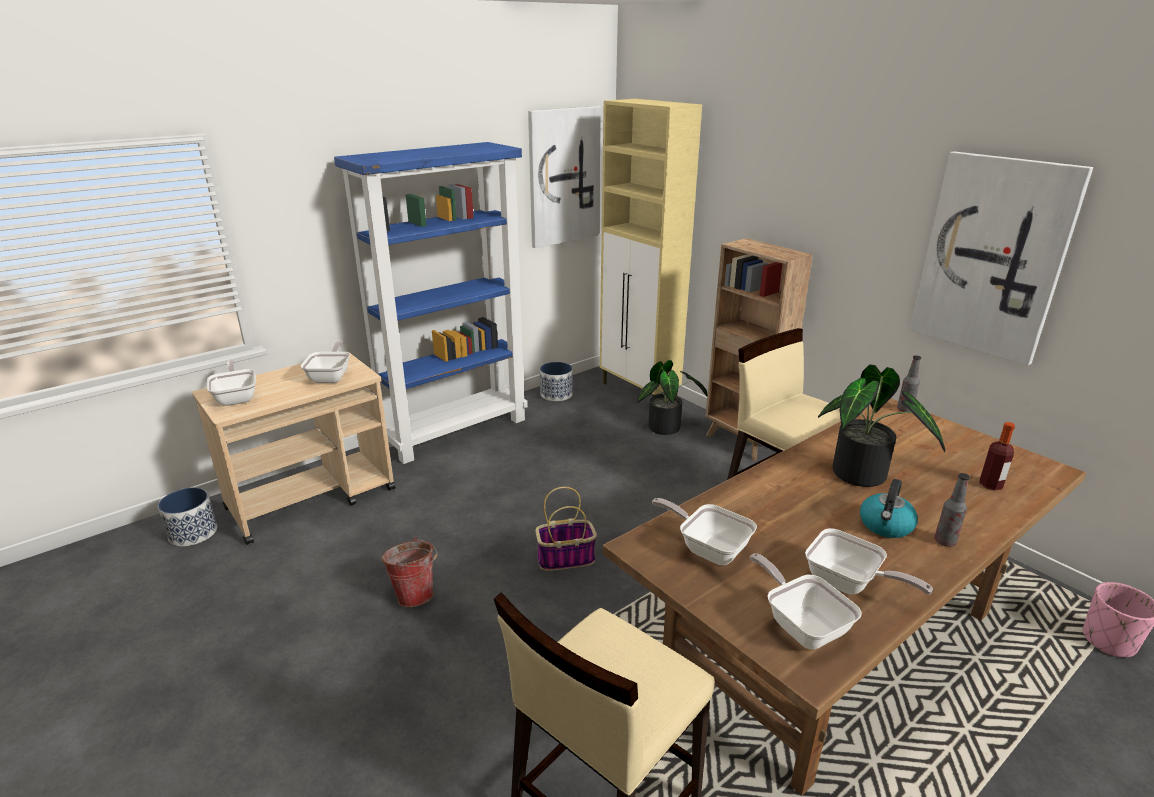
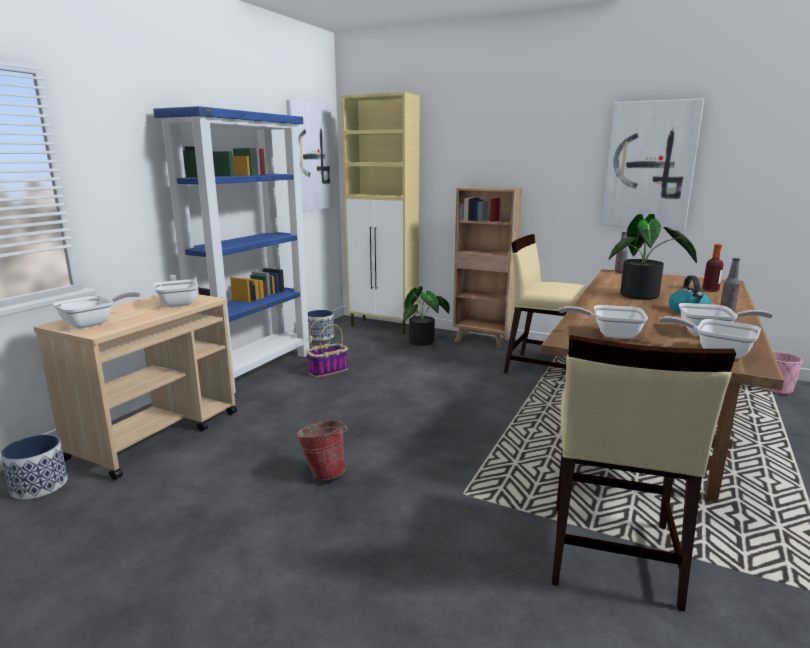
camera: 25 degrees left, 10 degrees down
frying pan [207,360,256,406] -> frying pan turned 90 degrees clockwise [53,291,140,329]
basket [535,487,597,571] -> basket moved to [306,319,348,377]

